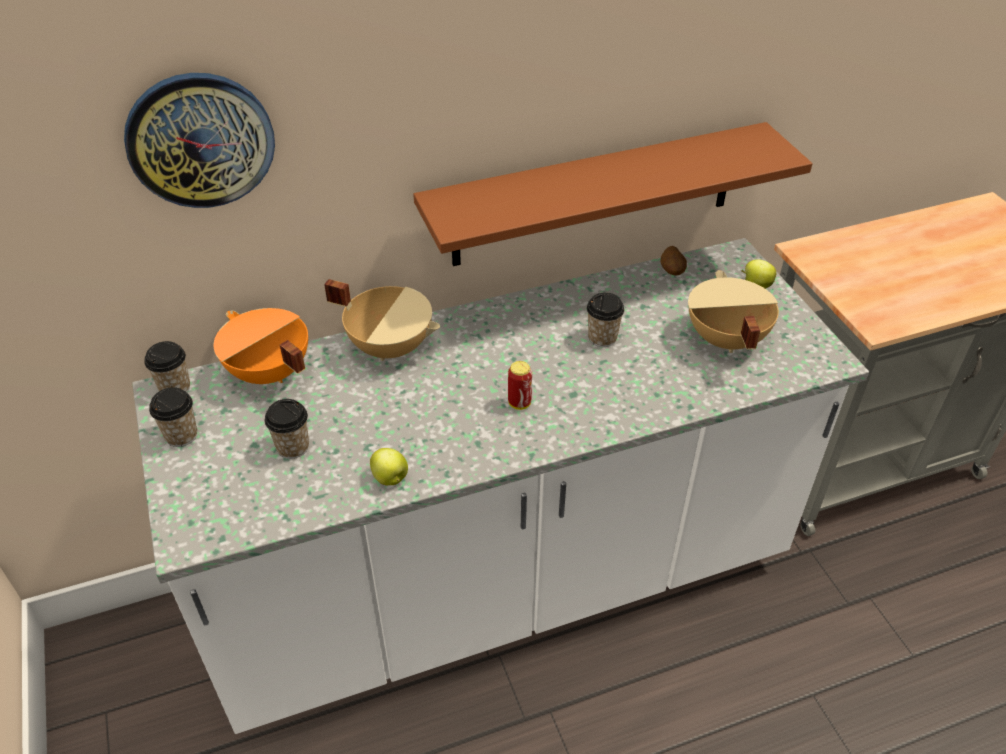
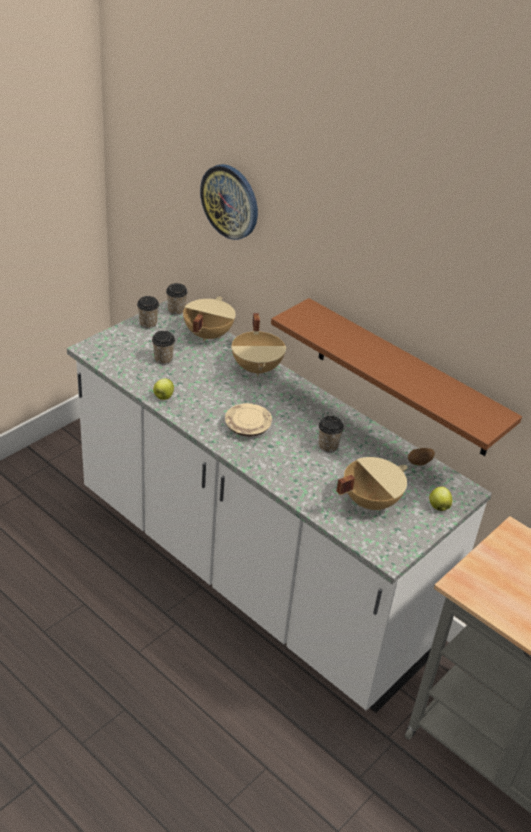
camera: 60 degrees right, 5 degrees down
orange cooking pot [214,308,308,384] -> beige cooking pot [183,296,236,341]
can [508,361,532,410] -> beige plate [225,403,272,437]

